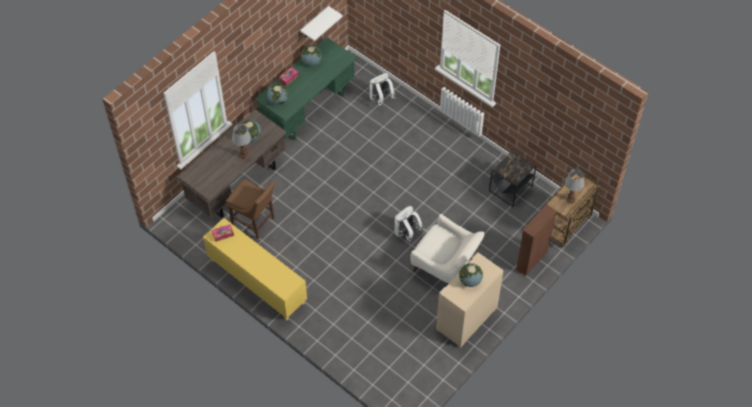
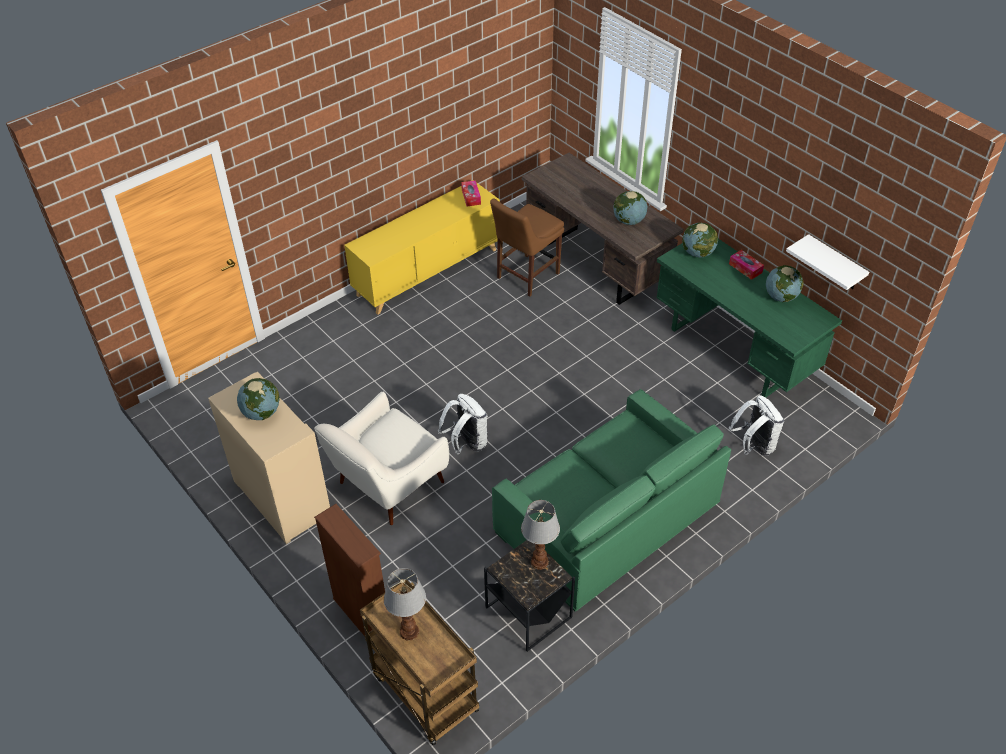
camera: 100 degrees right, 10 degrees down
table lamp [232,124,251,159] -> table lamp moved to [521,500,560,570]
none -> green sofa [492,389,731,611]

